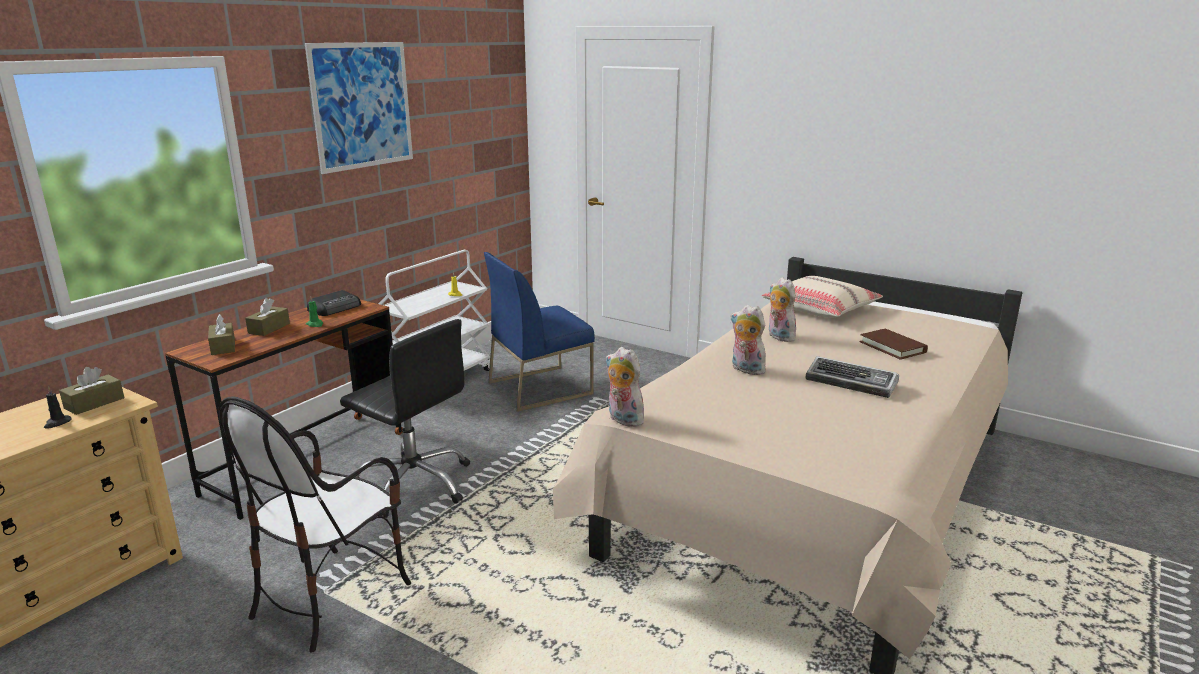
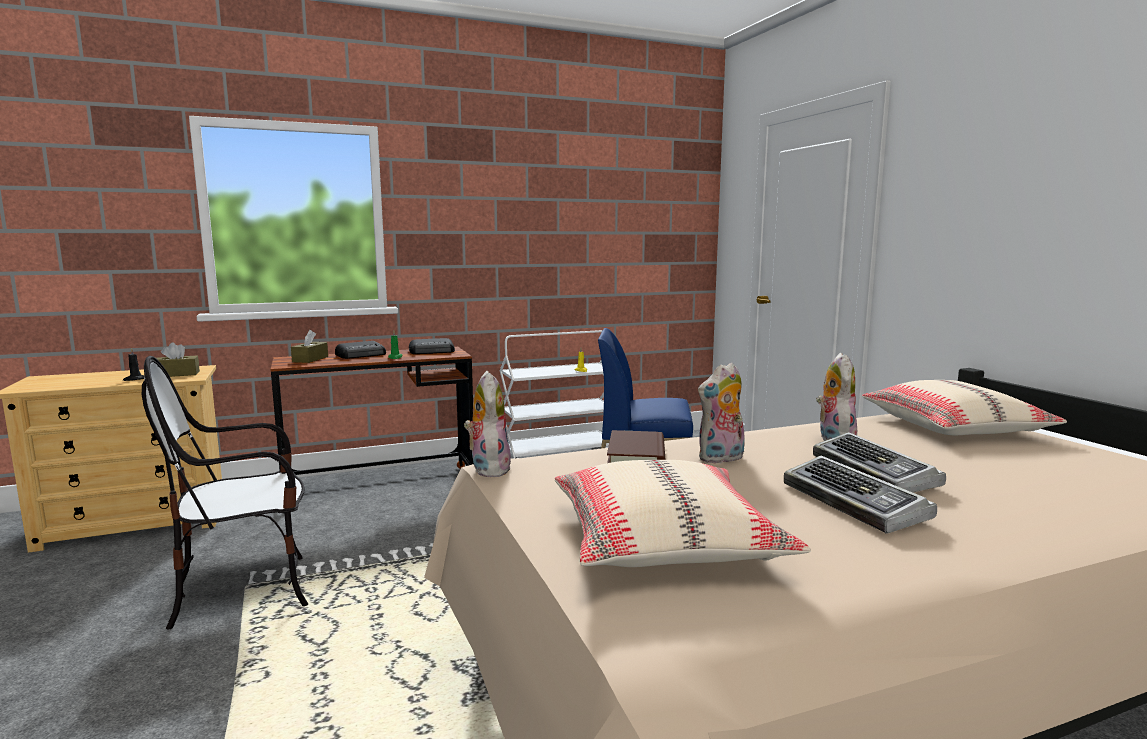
camera: 35 degrees right, 10 degrees down
brown tissue box [245,298,290,336] -> radio [335,341,386,359]
picture [305,42,413,174] -> none
black office chair [340,319,470,518] -> none
plush toy [730,305,766,375] -> plush toy turned 105 degrees counterclockwise [698,362,745,464]
brown book [860,329,928,360] -> brown book moved to [607,430,665,463]
none -> beige pillow [555,460,811,567]
none -> keyboard [813,432,946,492]

